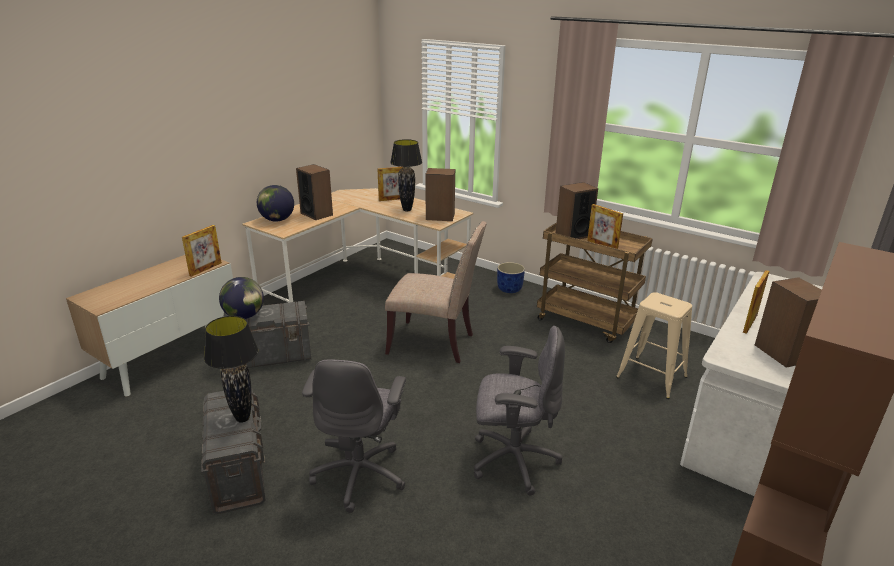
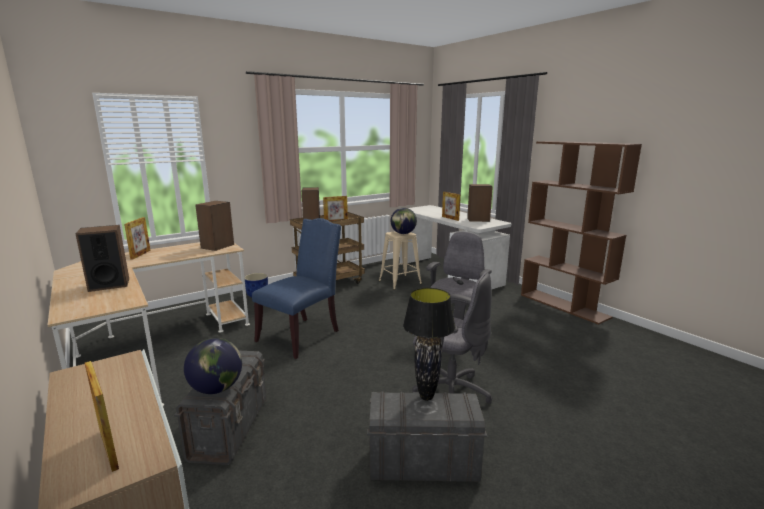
camera: 70 degrees left, 10 degrees down
picture frame [182,225,222,277] -> picture frame moved to [85,361,119,472]
globe [257,185,294,222] -> globe moved to [391,208,417,234]
beige chair [385,221,487,363] -> blue chair [252,218,341,359]
black table lamp [390,139,422,211] -> none

